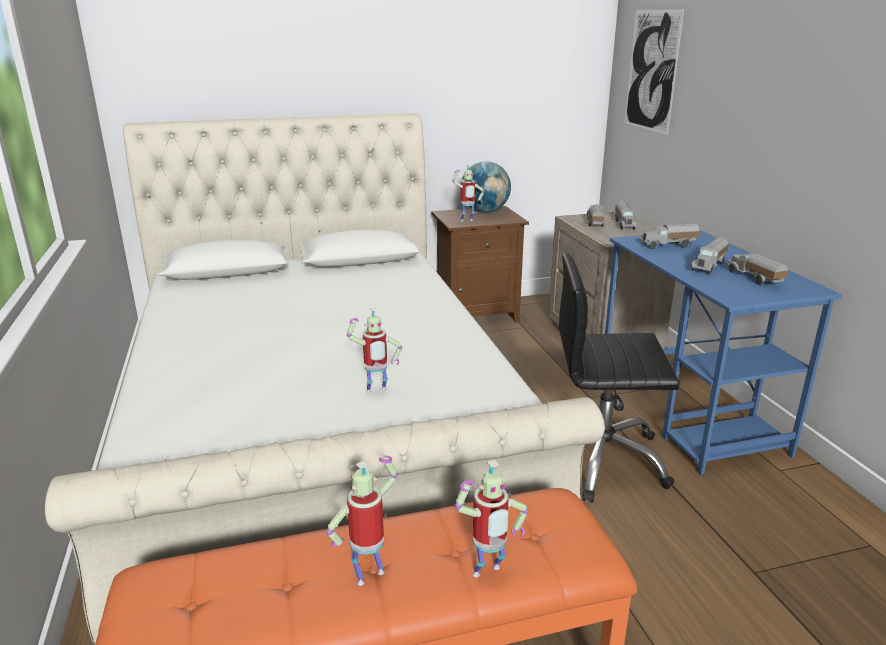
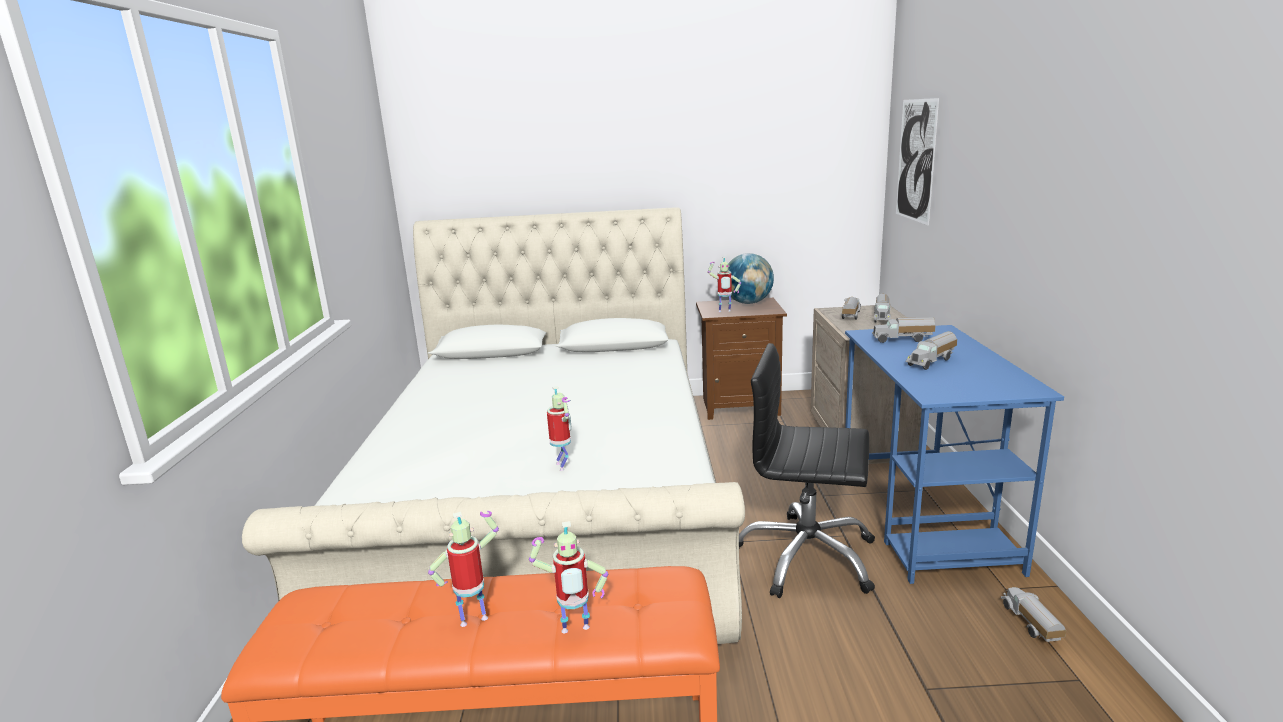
camera: 15 degrees right, 5 degrees down
toy robot [347,307,402,393] -> toy robot turned 105 degrees counterclockwise [547,386,572,471]
toy truck [726,253,789,285] -> toy truck moved to [1000,587,1066,642]

